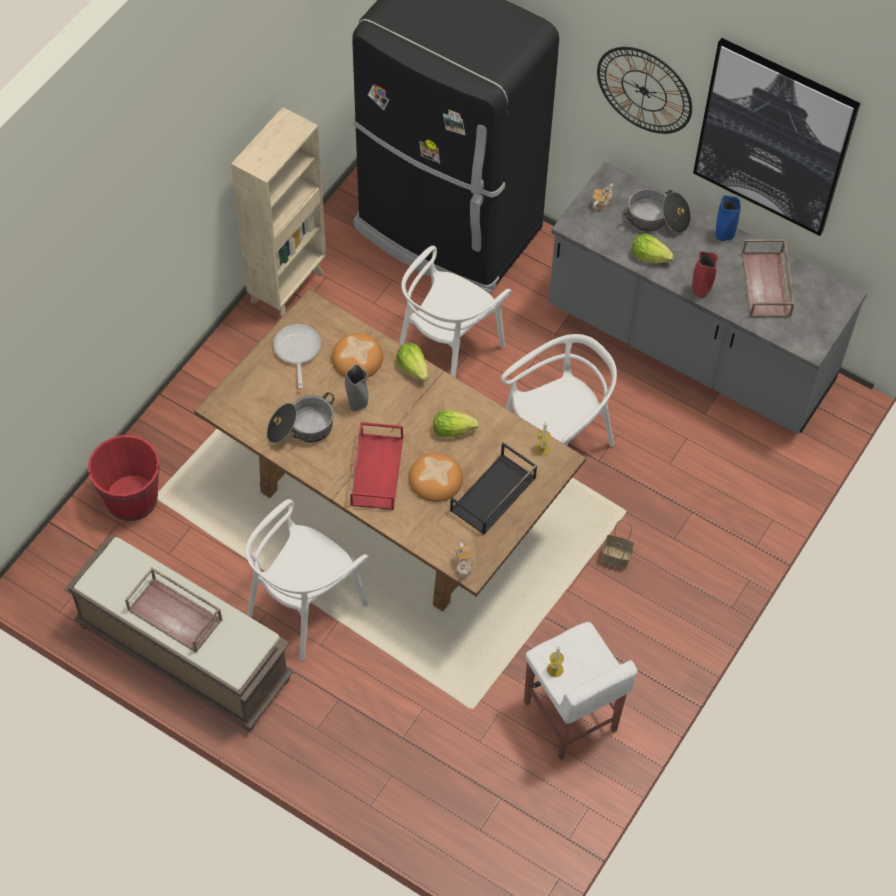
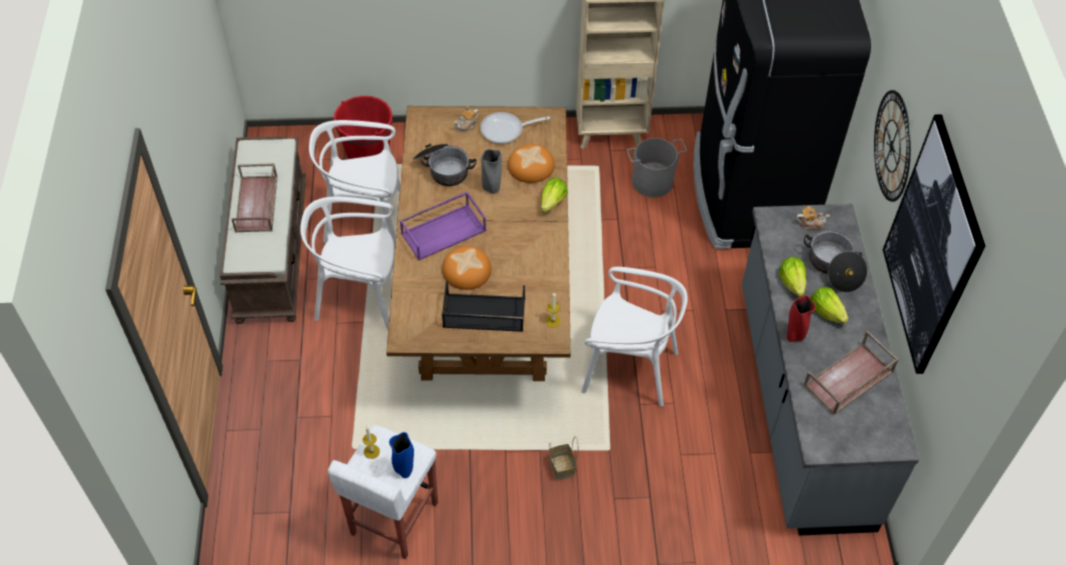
camera: 55 degrees right, 5 degrees down
frying pan [273,324,321,389] -> frying pan turned 150 degrees counterclockwise [480,112,550,144]
red tray [350,422,403,510] -> purple tray [400,191,486,260]
white chair [399,246,511,378] -> white chair moved to [309,120,401,244]
lettuce [433,410,479,438] -> lettuce moved to [811,287,849,324]
teapot [455,542,473,578] -> teapot moved to [454,106,479,133]
blue vase [716,195,741,241] -> blue vase moved to [389,432,414,478]
none -> grey bucket [627,138,687,197]

